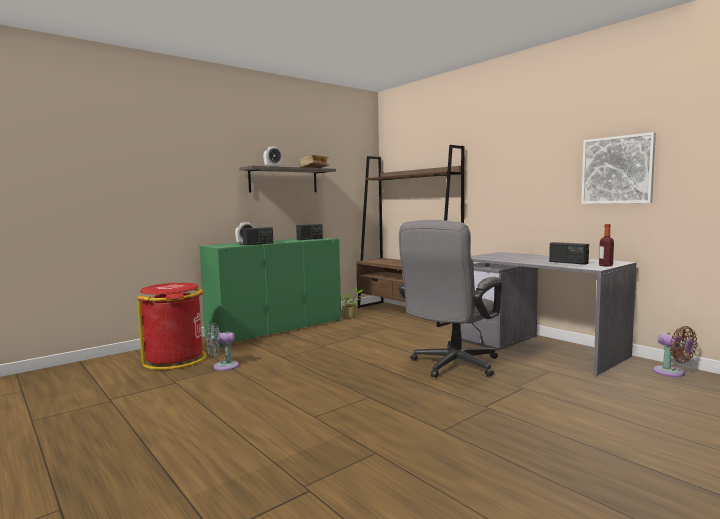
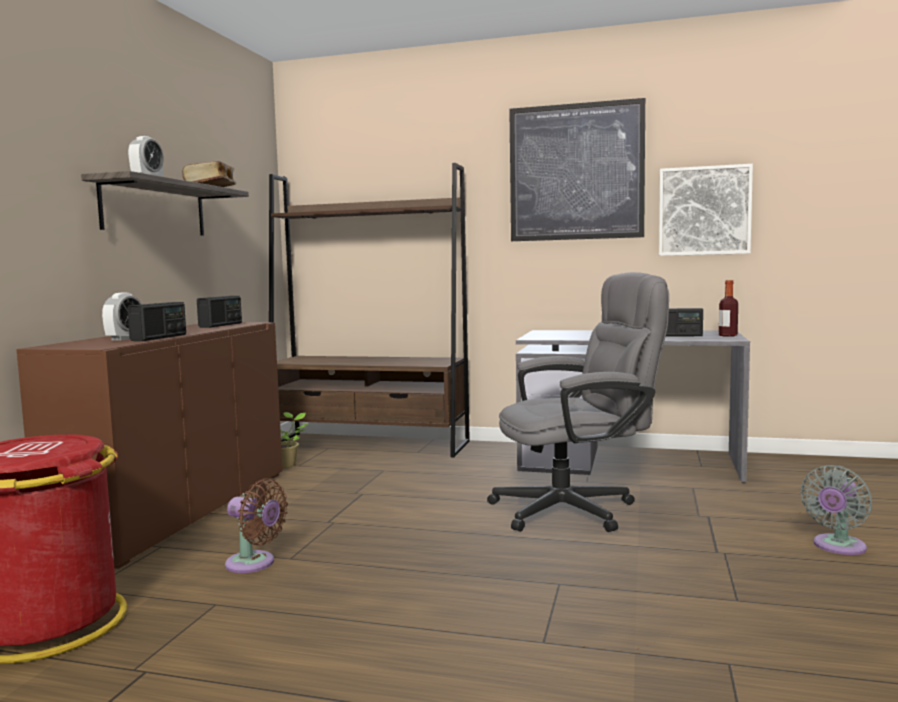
camera: 35 degrees left, 0 degrees up
green cabinet [199,238,341,346] -> brown cabinet [16,322,283,569]
grey fan [207,323,239,371] -> grey fan moved to [801,465,872,555]
grey office chair [399,220,502,378] -> grey office chair turned 105 degrees counterclockwise [487,272,669,532]
brown fan [653,326,697,377] -> brown fan moved to [225,479,288,573]
none -> picture [509,98,645,241]

